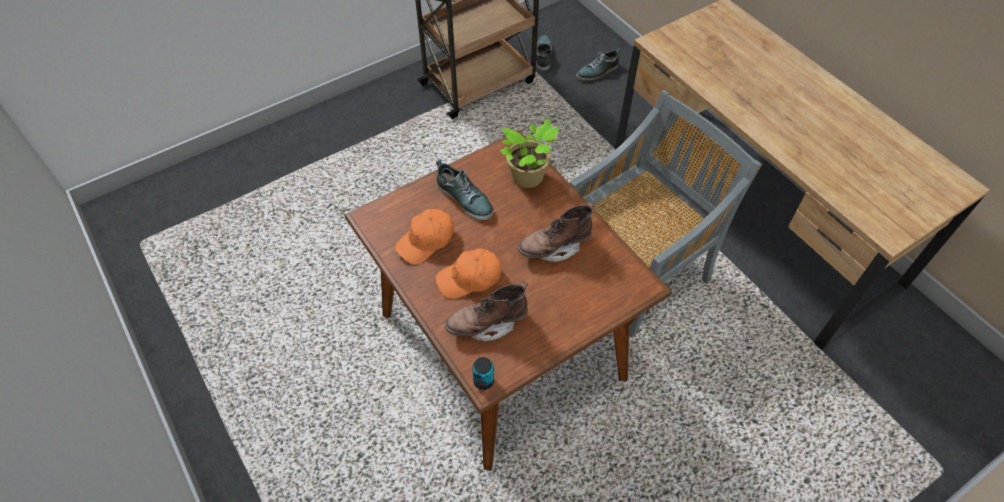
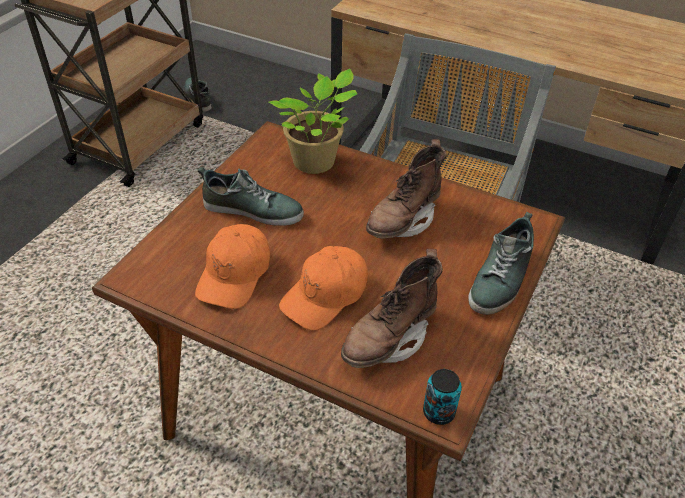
camera: 30 degrees left, 10 degrees down
shoe [576,48,620,81] -> shoe moved to [468,212,534,315]

